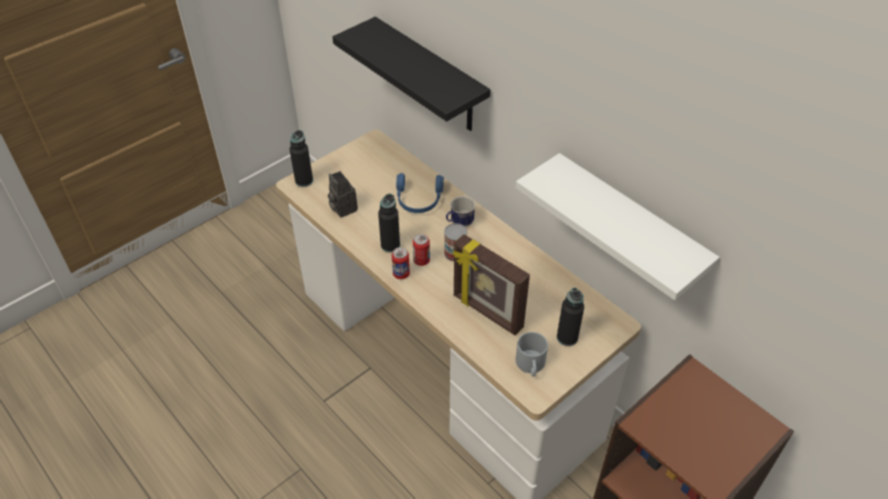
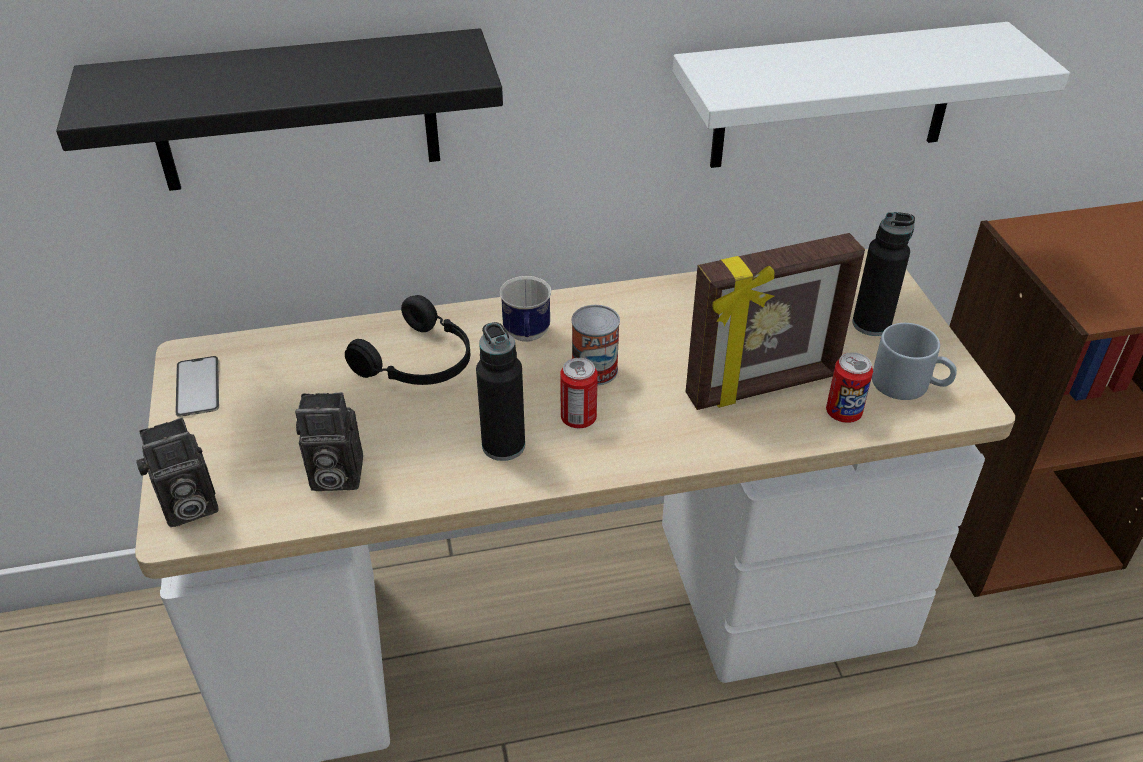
camera: 60 degrees left, 5 degrees down
black bottle [289,130,313,187] -> camera [136,417,219,527]
can [392,247,410,279] -> can moved to [826,352,873,423]
blue headphones [396,173,444,213] -> black headphones [345,295,470,385]
none -> phone [175,356,219,417]

